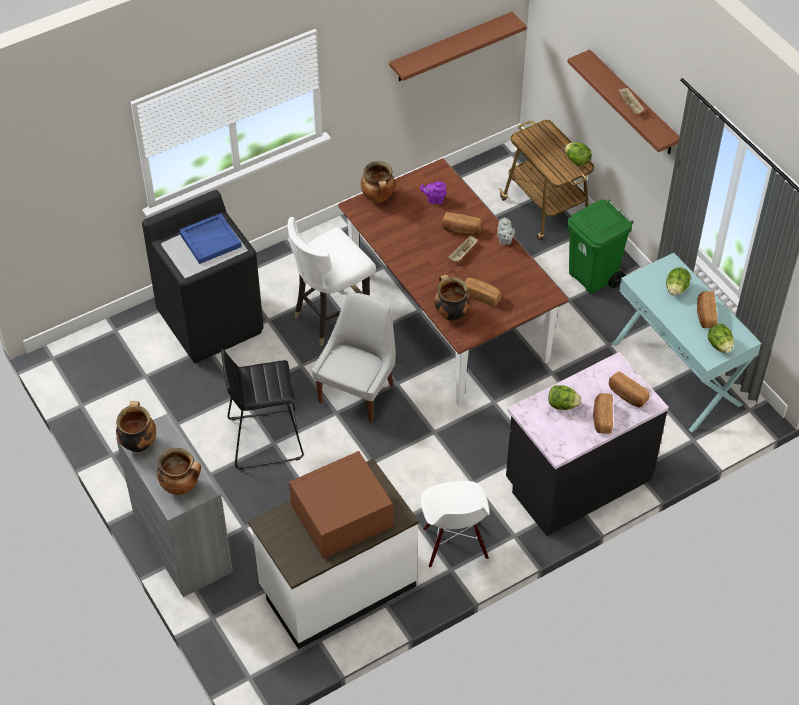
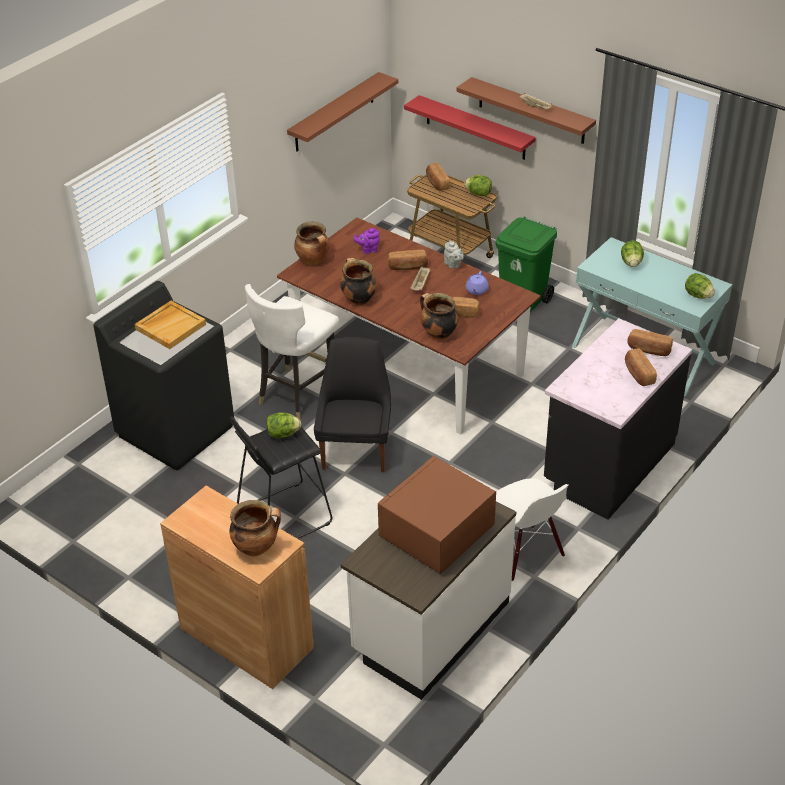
camera: 20 degrees left, 10 degrees down
cooking pot [116,401,156,452] -> cooking pot moved to [340,258,377,305]
grey cabinet [116,413,233,597] -> brown cabinet [160,486,314,689]
blue tray [179,213,242,264] -> beige tray [135,301,206,349]
white chair [311,292,396,423] -> black chair [314,337,391,472]
lettuce [548,385,582,410] -> lettuce moved to [267,412,301,438]
bread [697,291,718,328] -> bread moved to [426,163,450,191]
none -> red shelf [404,95,536,160]
none -> purple teapot [466,271,489,295]

